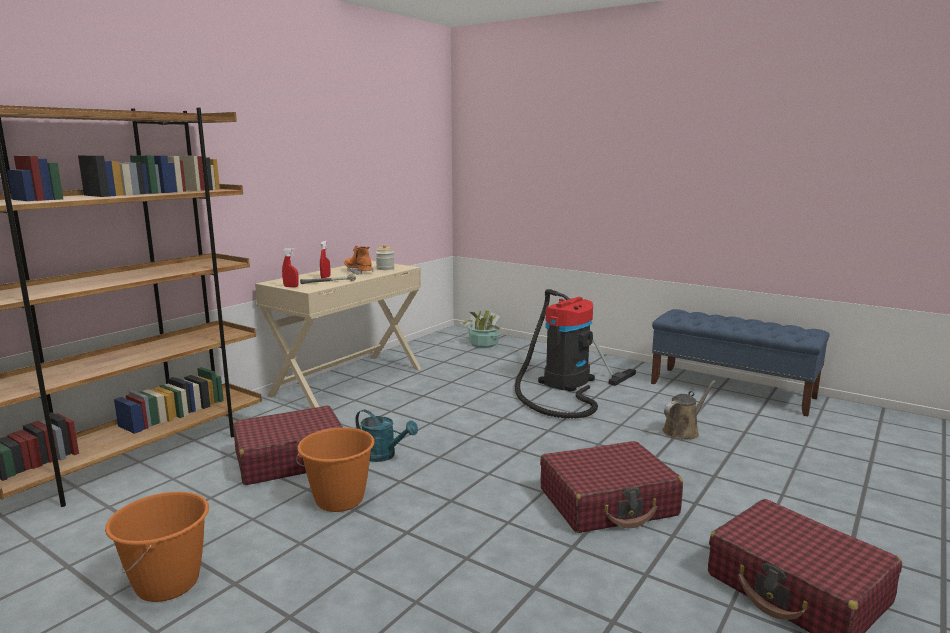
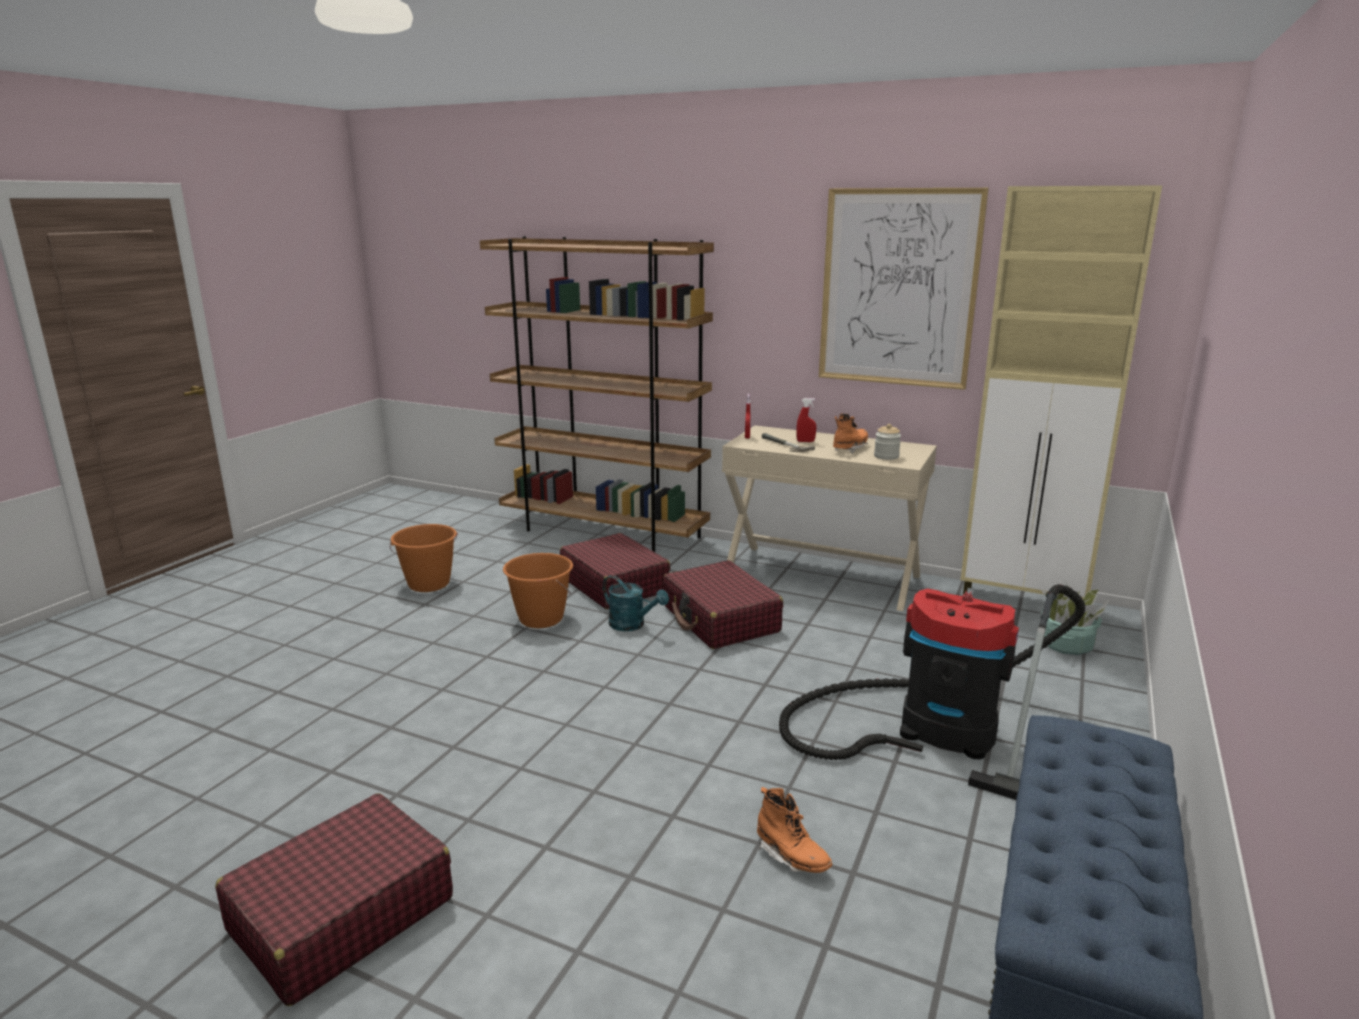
camera: 80 degrees right, 5 degrees up
turquoise watering can [355,410,418,462] -> turquoise watering can turned 75 degrees counterclockwise [602,575,669,631]
red suitcase [540,441,683,533] -> red suitcase moved to [663,560,783,649]
brown watering can [662,380,716,439] -> orange boot [757,787,832,873]
none -> picture [819,188,989,390]
none -> beige cabinet [961,185,1162,599]

